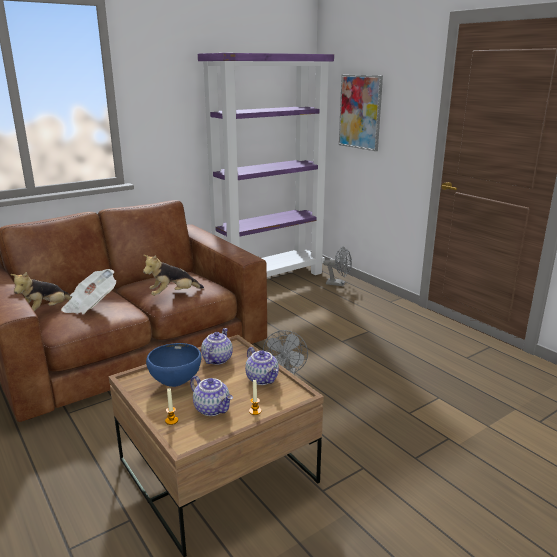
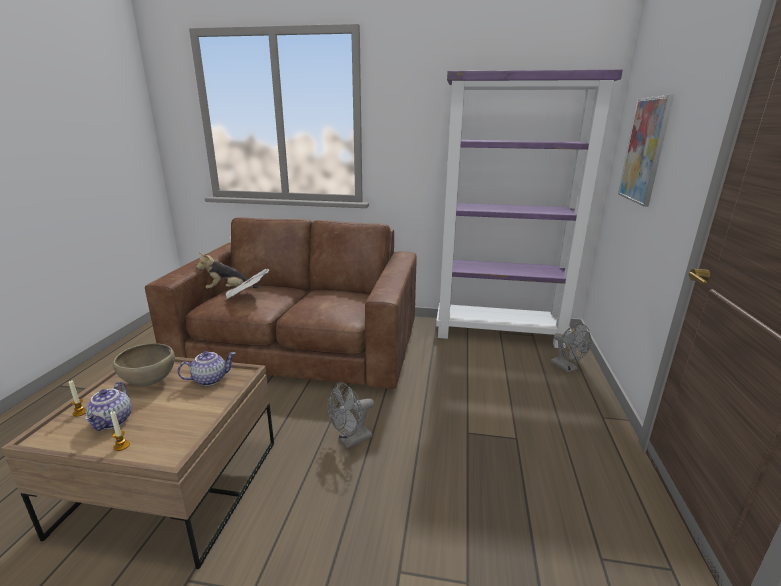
camera: 45 degrees right, 0 degrees up
plush toy [143,255,204,296] -> none
blue bowl [146,343,202,387] -> brown bowl [113,343,175,386]
teapot [245,347,279,385] -> none

